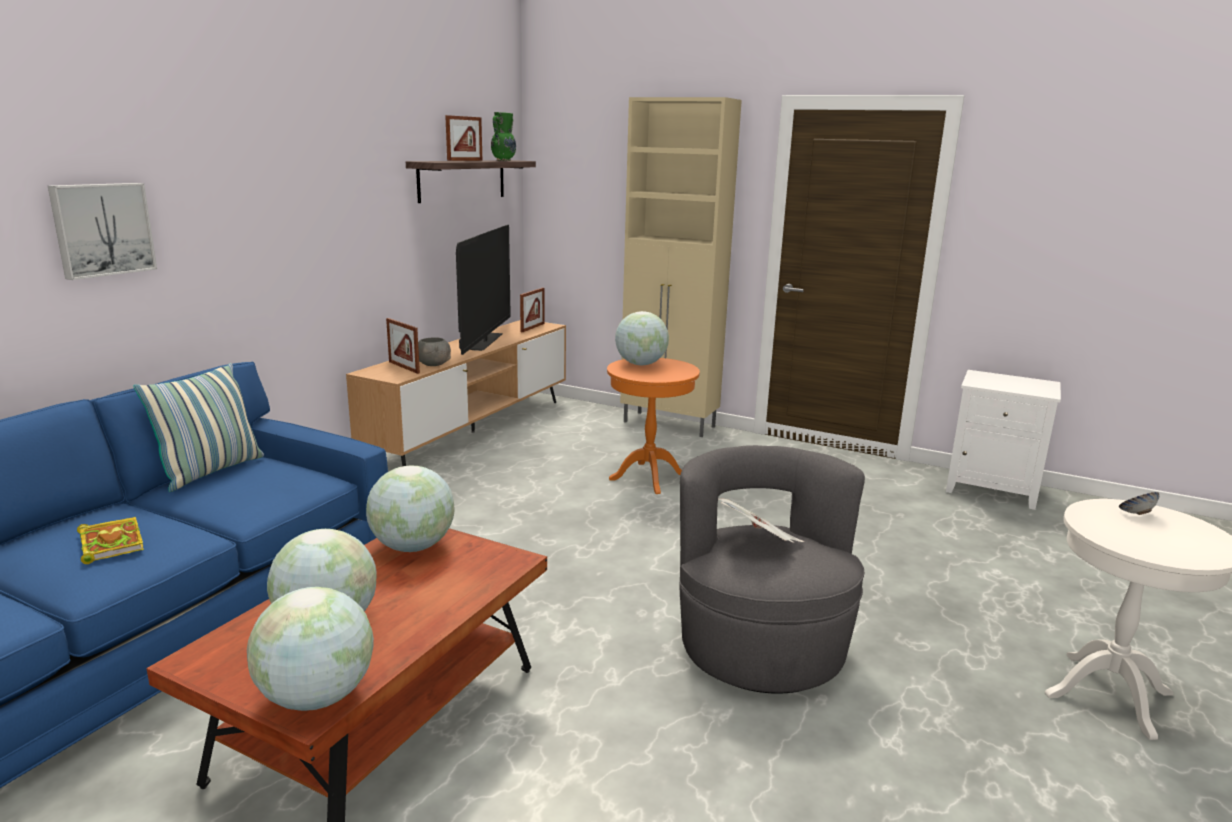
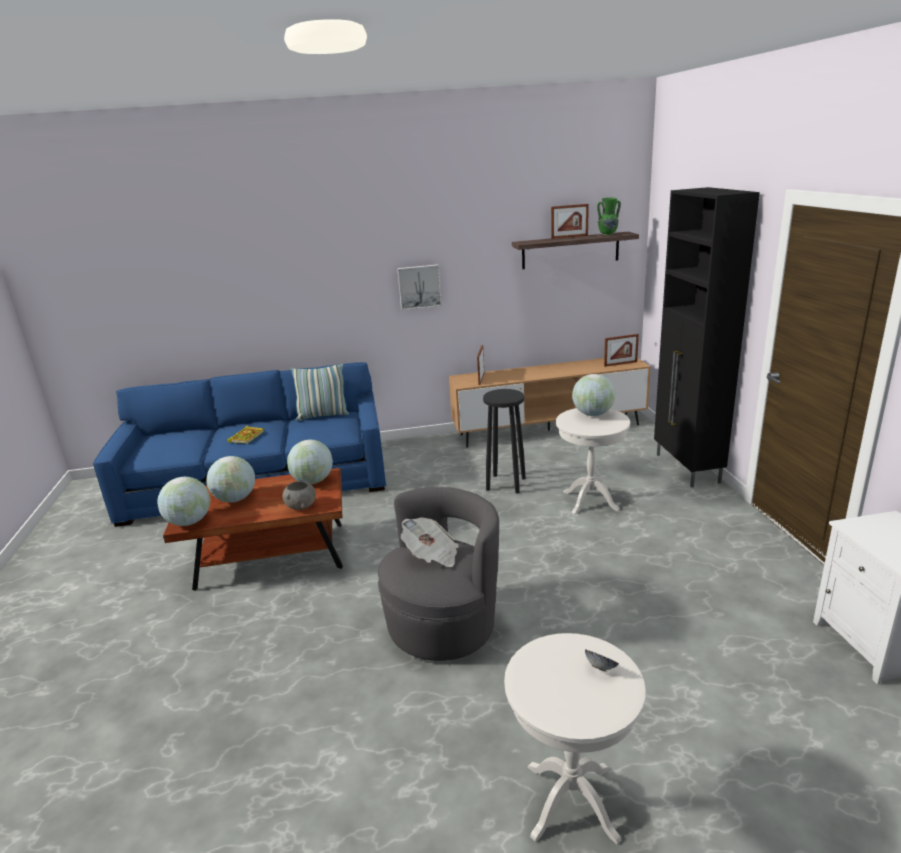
camera: 55 degrees right, 5 degrees up
picture [48,183,157,280] -> picture moved to [397,264,442,310]
grey bowl [418,337,451,366] -> grey bowl moved to [282,481,316,510]
television [456,225,511,355] -> none
orange side table [607,358,700,494] -> white side table [556,408,630,514]
beige cabinet [620,97,742,437] -> black cabinet [654,187,760,487]
none -> black stool [483,389,526,494]

